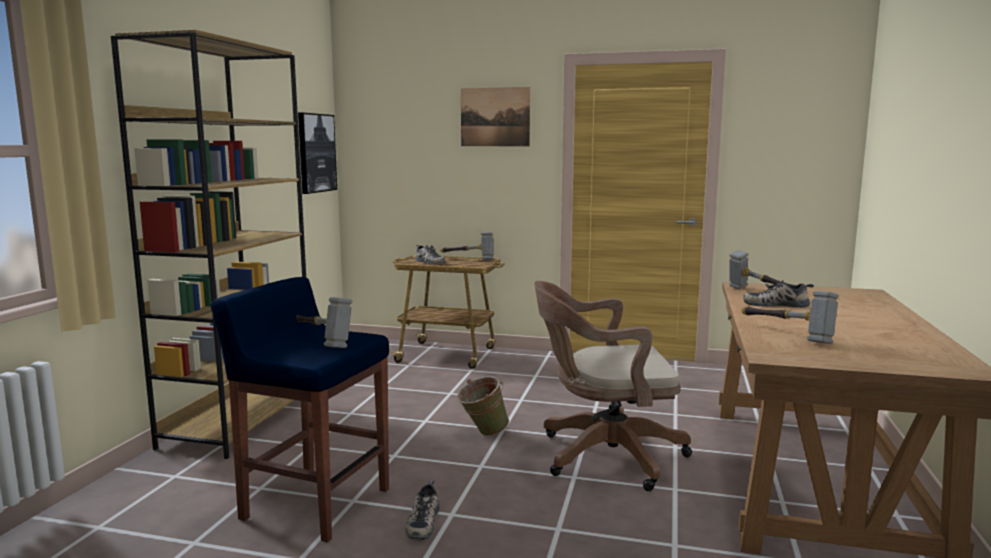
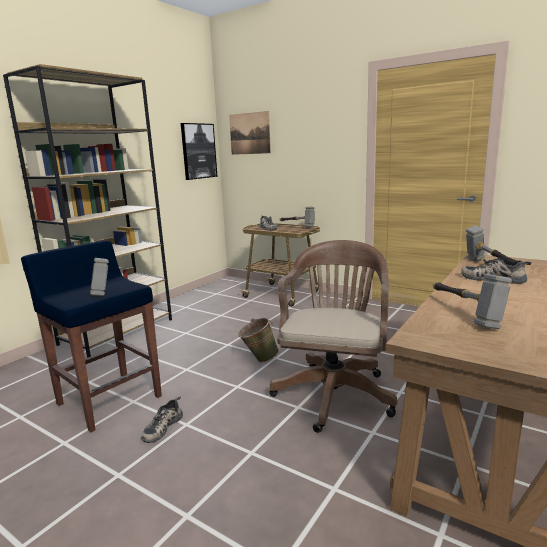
camera: 20 degrees right, 5 degrees up
picture [461,87,530,146] -> picture moved to [229,111,271,155]
brown office chair [534,281,692,491] -> brown office chair turned 90 degrees clockwise [269,240,398,433]

